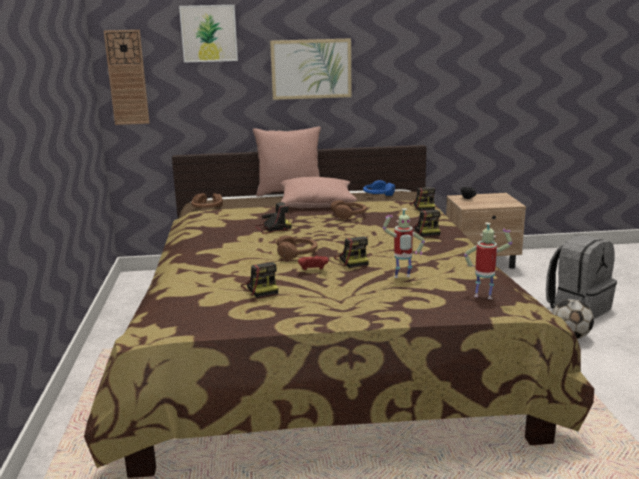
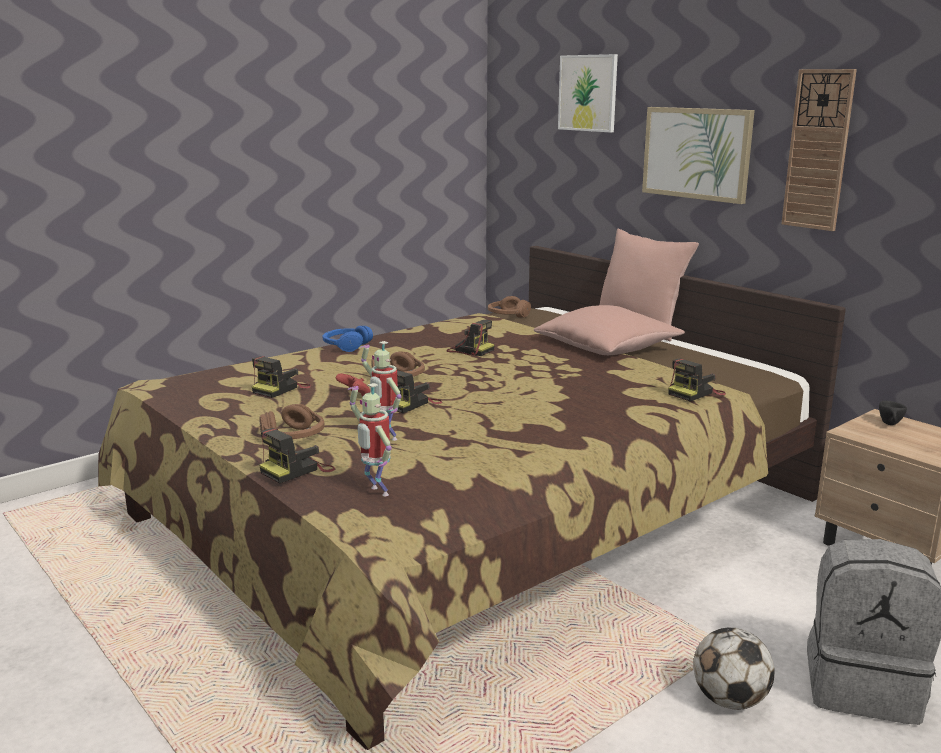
camera: 55 degrees right, 0 degrees up
wall clock [104,30,150,125] -> wall clock moved to [781,69,857,231]
brown headphones [331,200,367,220] -> brown headphones moved to [260,404,324,439]
blue headphones [363,180,395,196] -> blue headphones moved to [322,326,373,352]
camera [412,210,441,237] -> camera moved to [259,428,335,484]
toy robot [464,222,512,299] -> toy robot turned 150 degrees clockwise [348,383,392,496]

